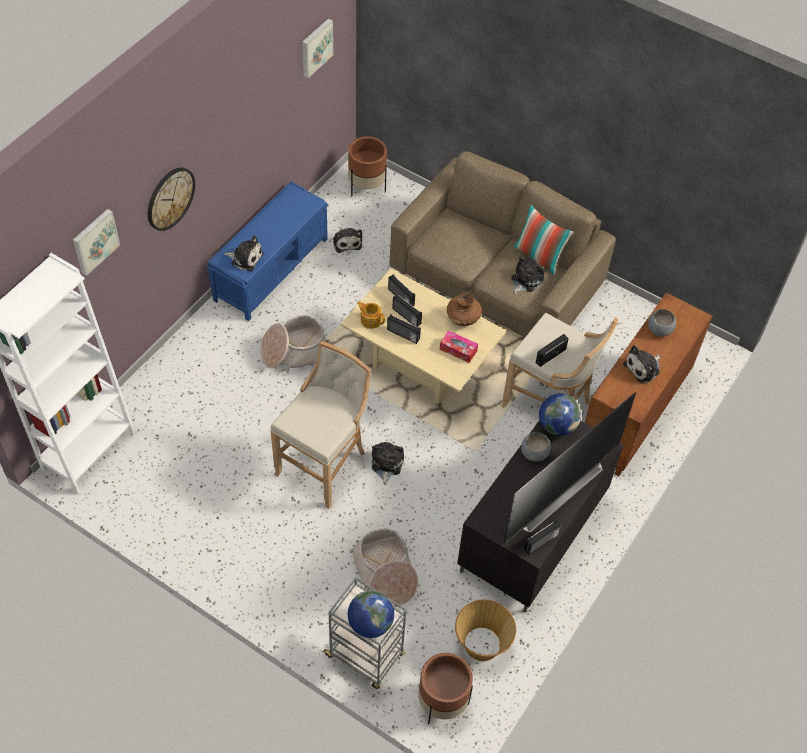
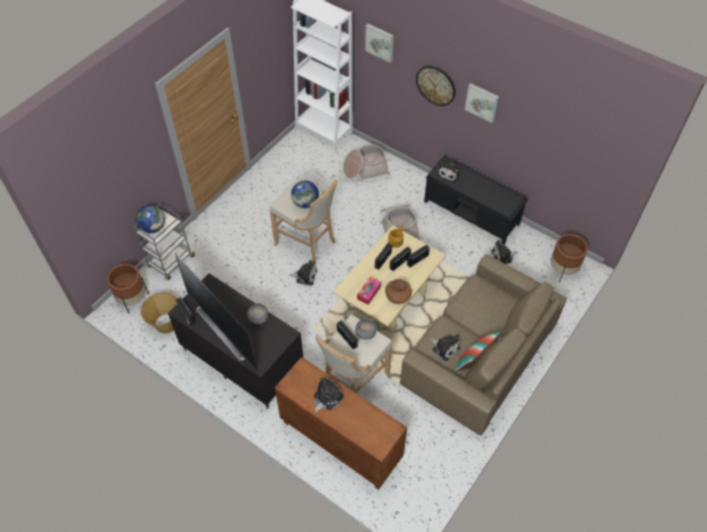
camera: 95 degrees right, 0 degrees up
blue bench [206,181,328,321] -> black bench [424,155,528,245]
picture [302,18,333,78] -> picture moved to [465,83,499,123]
basket [349,528,418,607] -> basket moved to [343,144,390,182]
globe [539,393,581,436] -> globe moved to [291,180,319,208]
plush toy [623,345,661,383] -> plush toy turned 75 degrees clockwise [314,378,344,413]
grey bowl [648,309,676,336] -> grey bowl moved to [355,319,377,340]

